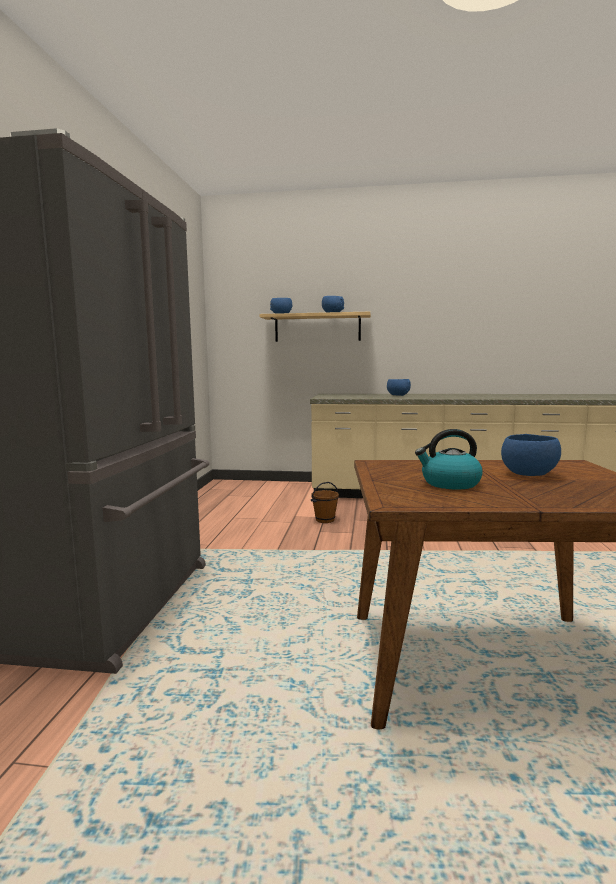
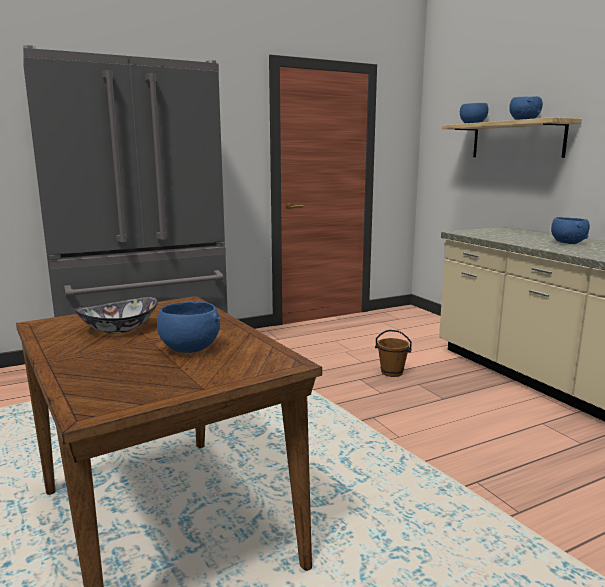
camera: 55 degrees right, 5 degrees up
kettle [415,429,483,490] -> bowl [74,297,158,334]

